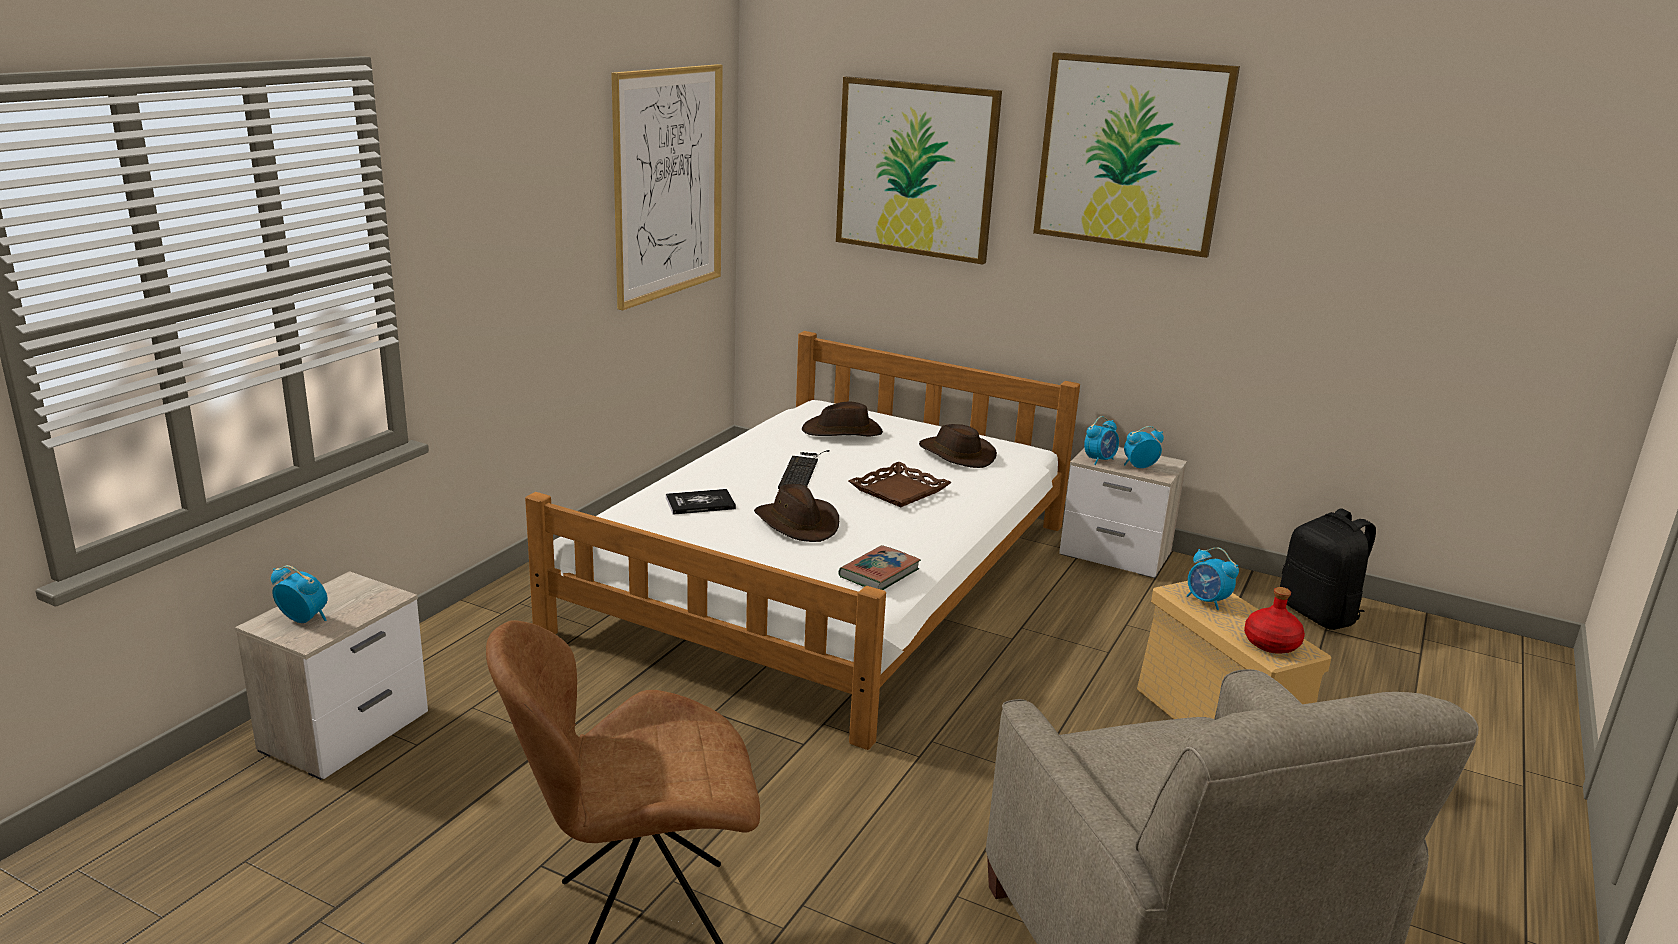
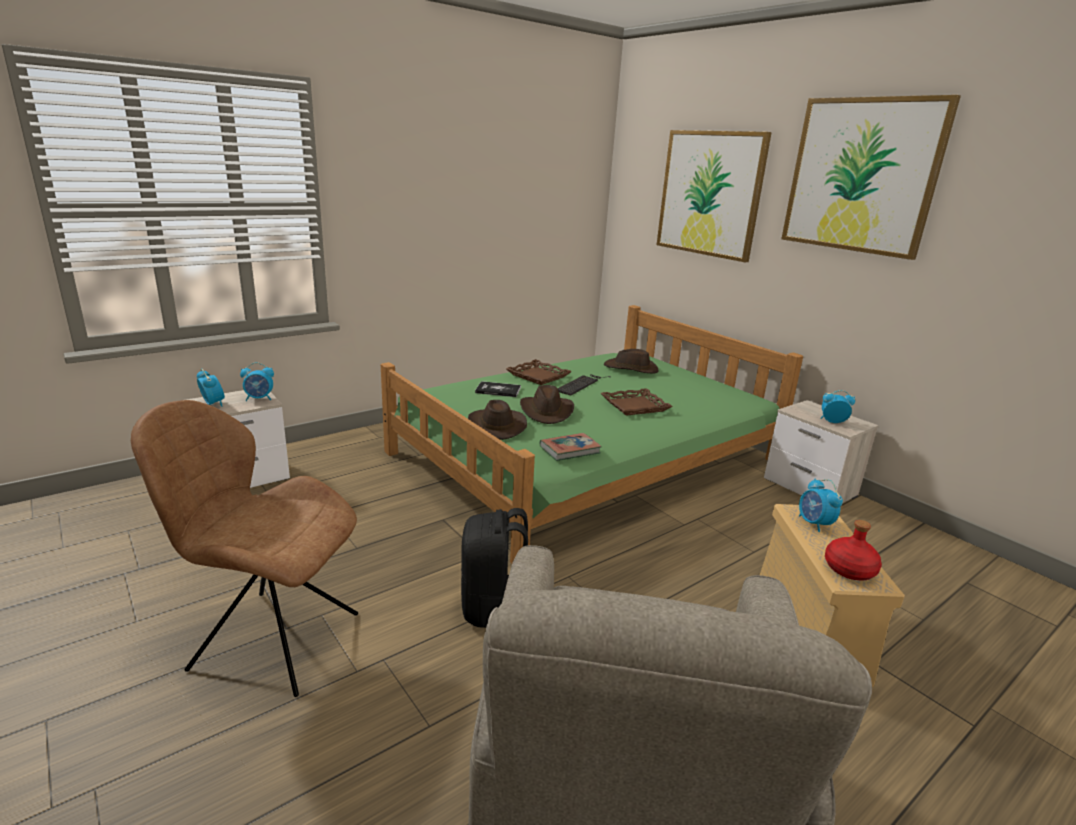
camera: 25 degrees right, 0 degrees up
white bed [525,331,1080,750] -> green bed [381,305,803,564]
picture [611,64,723,310] -> none
brown hat [919,424,997,468] -> brown hat moved to [468,400,527,440]
alarm clock [1084,416,1119,465] -> alarm clock moved to [240,362,274,401]
black backpack [1280,509,1376,630] -> black backpack moved to [461,508,528,628]
none -> brown tray [506,359,572,385]

